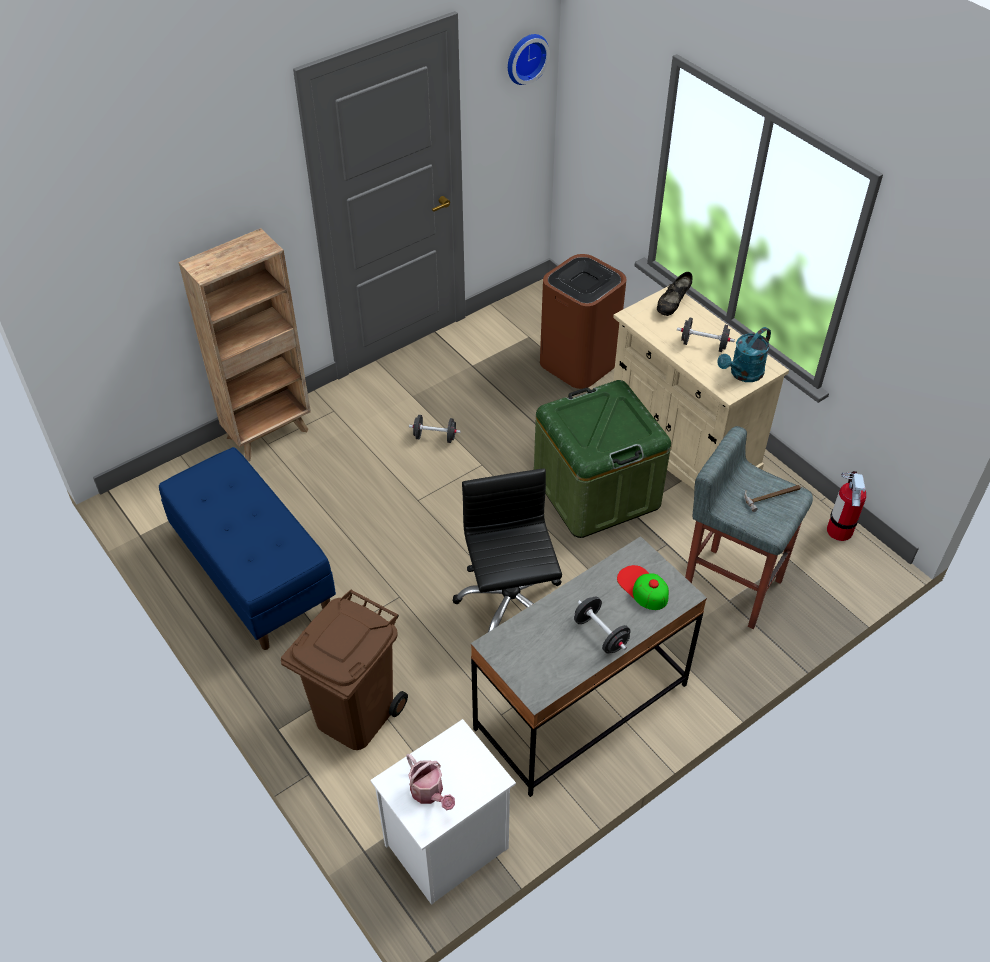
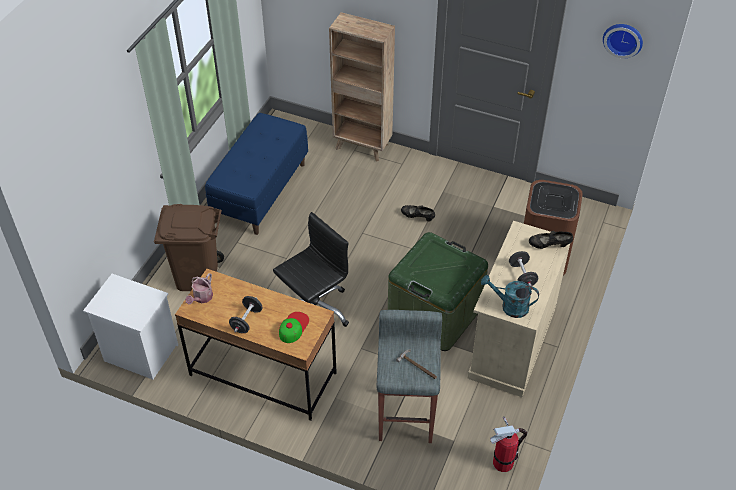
camera: 60 degrees right, 0 degrees up
watering can [406,754,455,810] -> watering can moved to [185,273,213,304]
black dumbbell [409,415,461,443] -> black shoe [401,205,435,222]
grey desk [471,536,707,797] -> brown desk [175,269,337,421]

